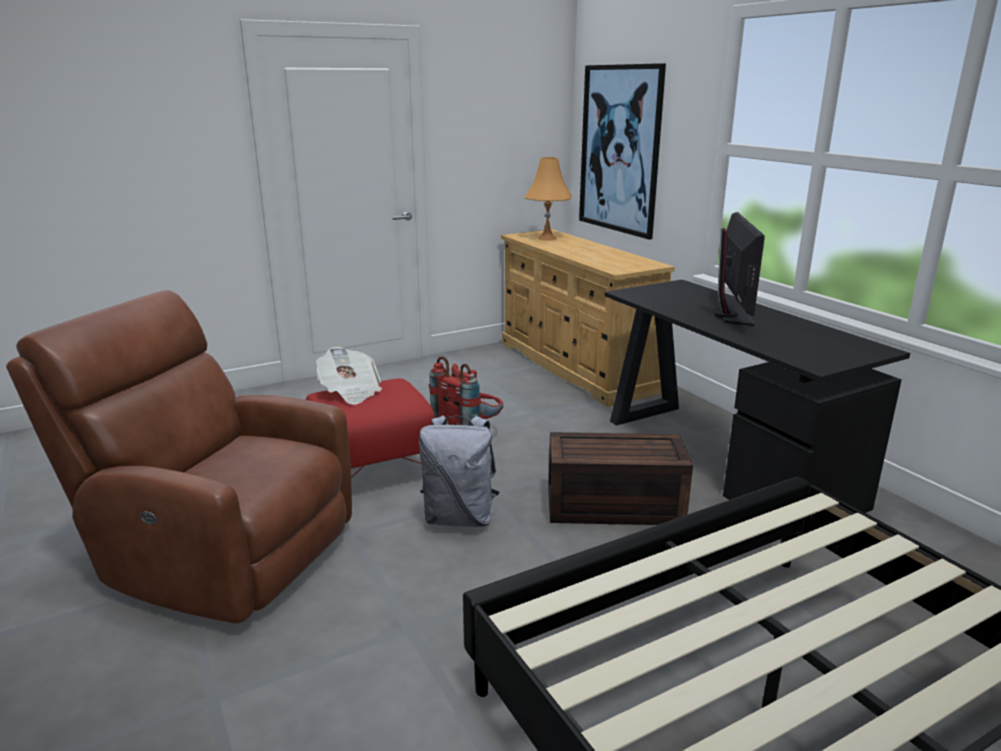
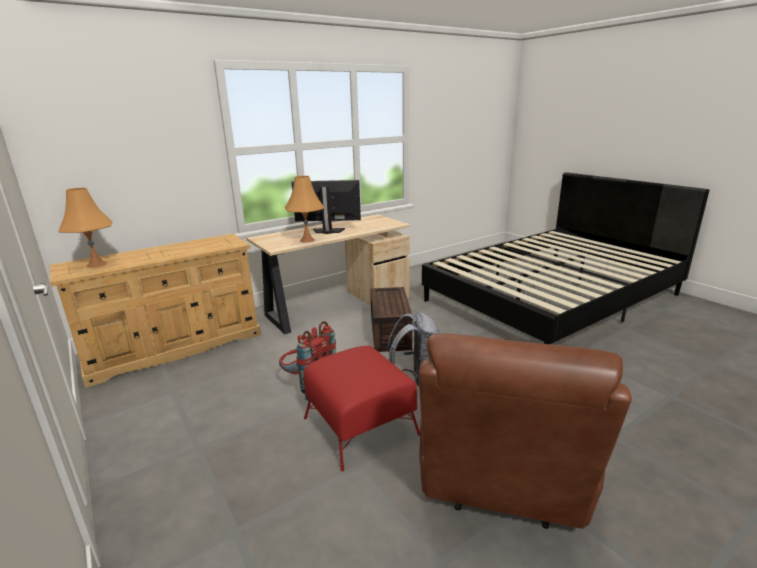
camera: 95 degrees left, 0 degrees up
newspaper [316,347,382,405] -> none
picture [579,63,666,240] -> none
black desk [604,280,910,537] -> beige desk [246,214,411,334]
none -> orange table lamp [285,176,325,243]

